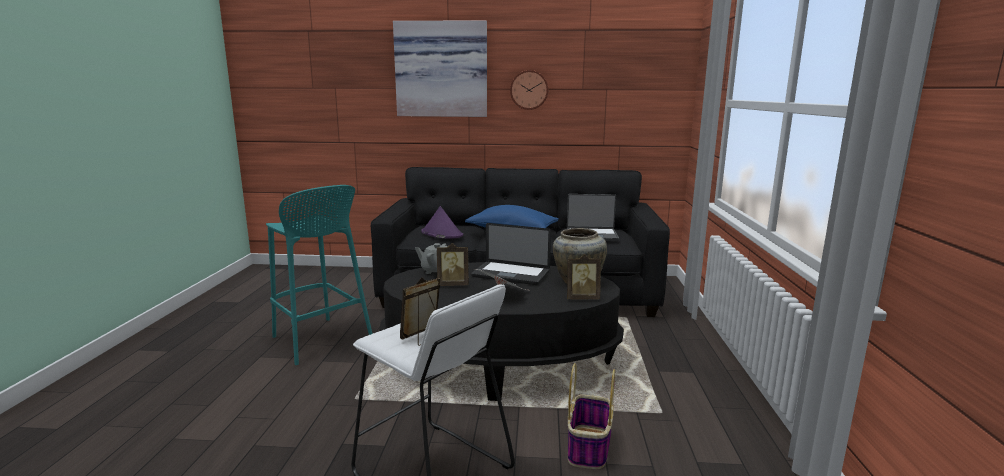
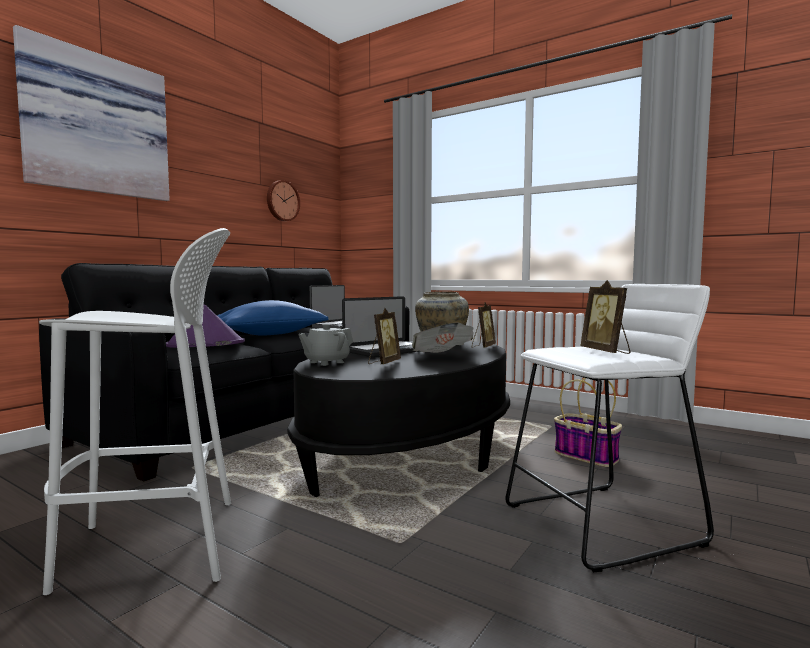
camera: 60 degrees left, 10 degrees down
turquoise stool [266,185,372,365] -> white stool [39,228,231,595]
wall clock [510,70,548,110] -> wall clock moved to [267,180,300,221]

